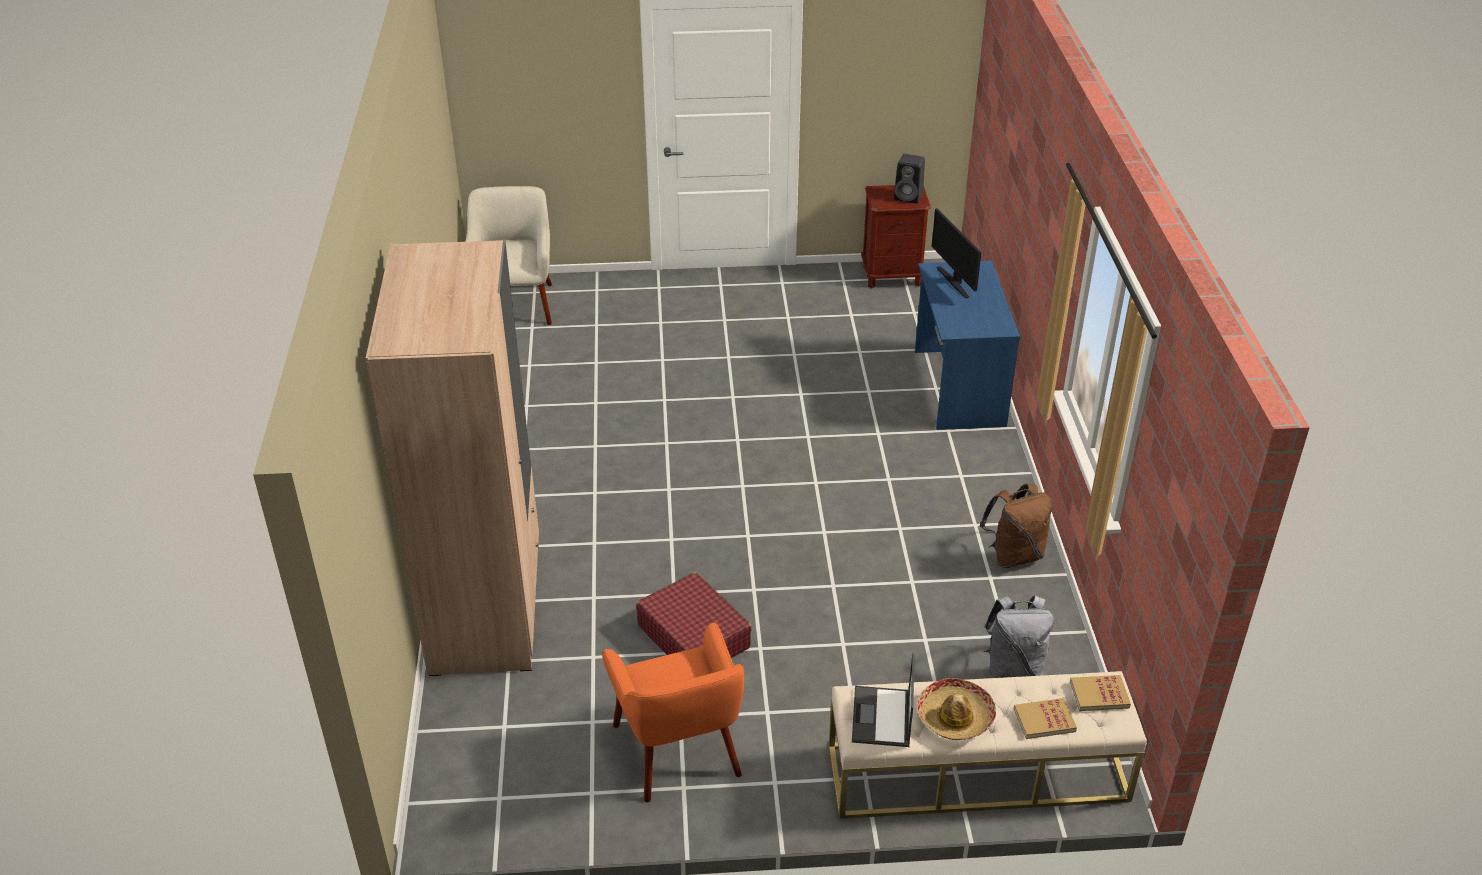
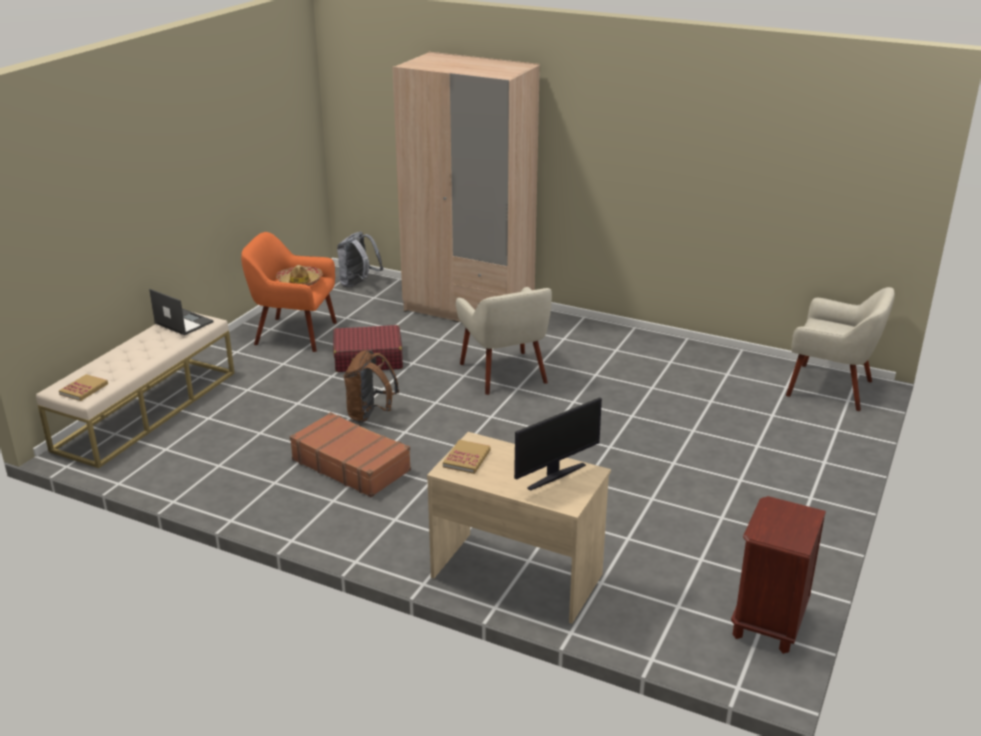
camera: 120 degrees right, 10 degrees down
black speaker [894,154,925,204] -> none
blue desk [915,261,1020,430] -> beige desk [427,432,611,624]
hat [918,678,996,740] -> hat moved to [276,265,323,286]
monitor [932,208,981,298] -> monitor turned 135 degrees clockwise [514,397,602,491]
brown backpack [980,484,1052,568] -> brown backpack moved to [343,350,399,423]
grey backpack [984,595,1054,678] -> grey backpack moved to [337,232,383,288]
book [1014,698,1077,739] -> book moved to [443,440,491,474]
none -> brown suitcase [290,412,411,497]
none -> beige armchair [456,287,552,395]

